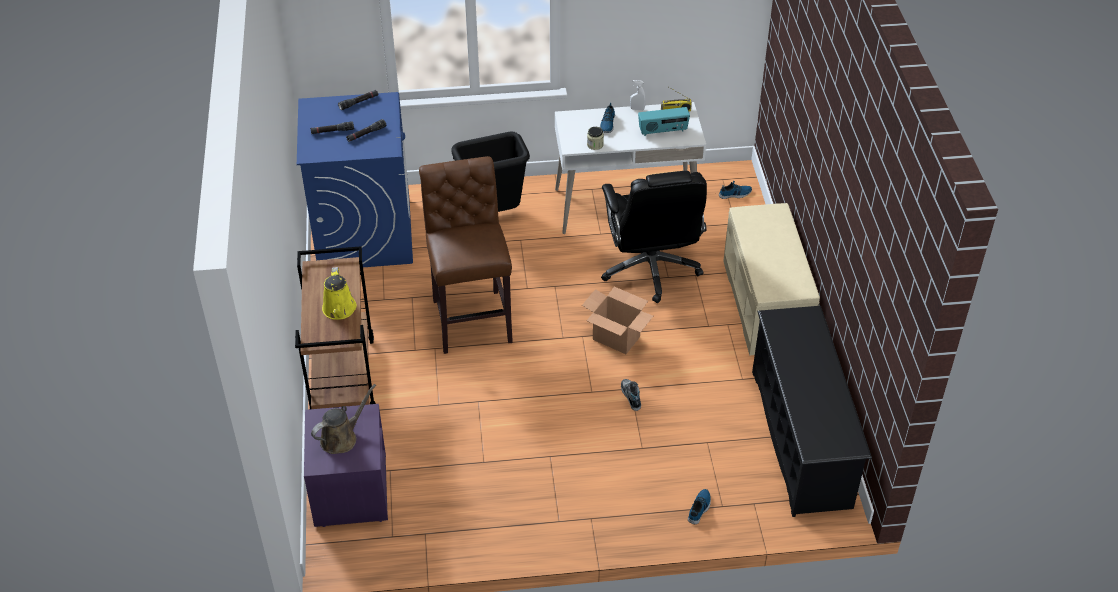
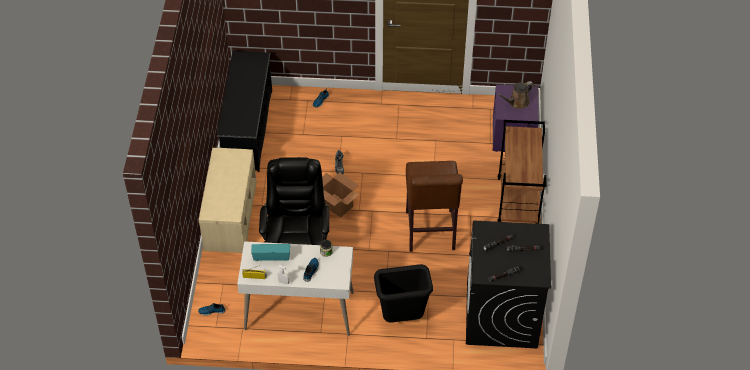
camera: 170 degrees left, 5 degrees up
blue washing machine [297,92,413,267] -> black washing machine [466,221,551,349]
yellow watering can [322,267,357,320] -> none

